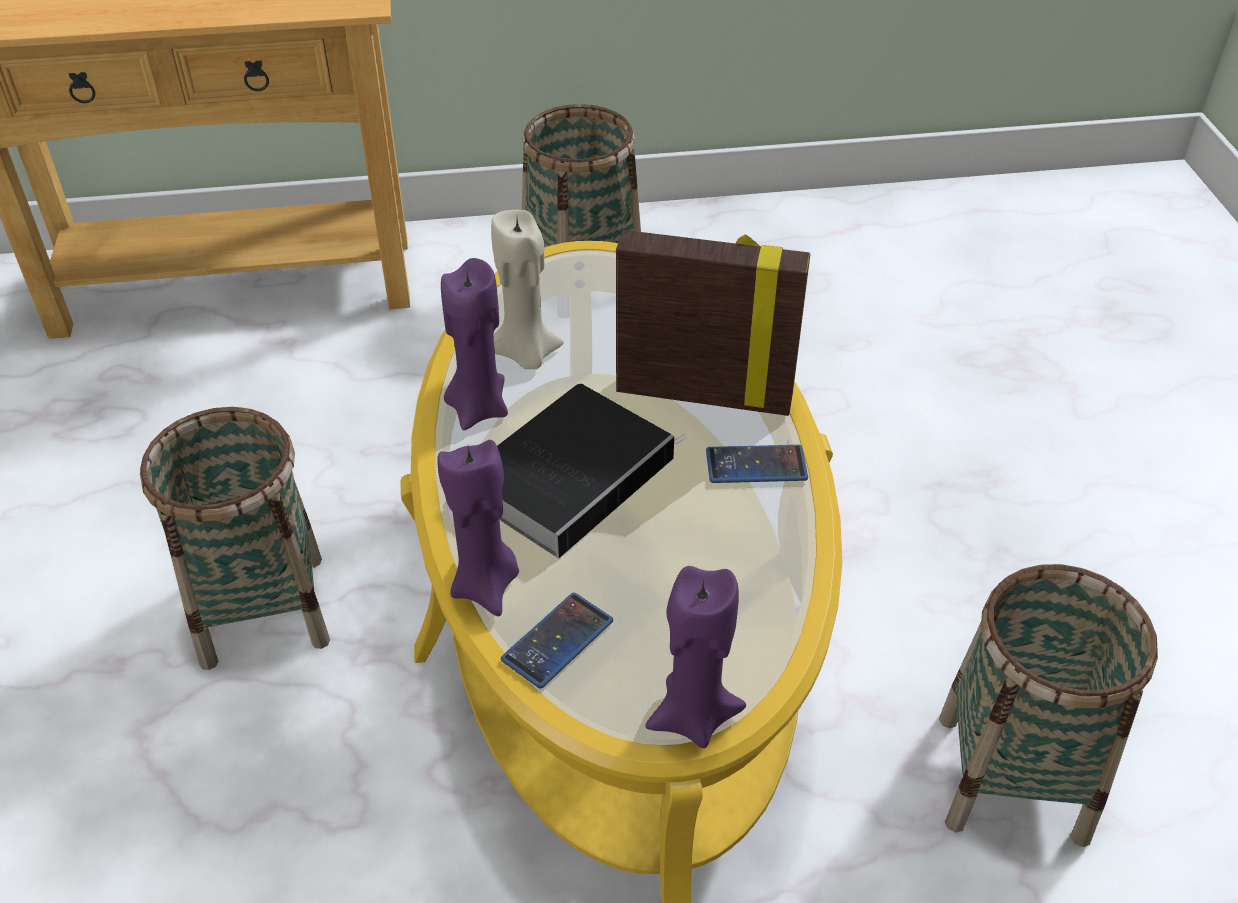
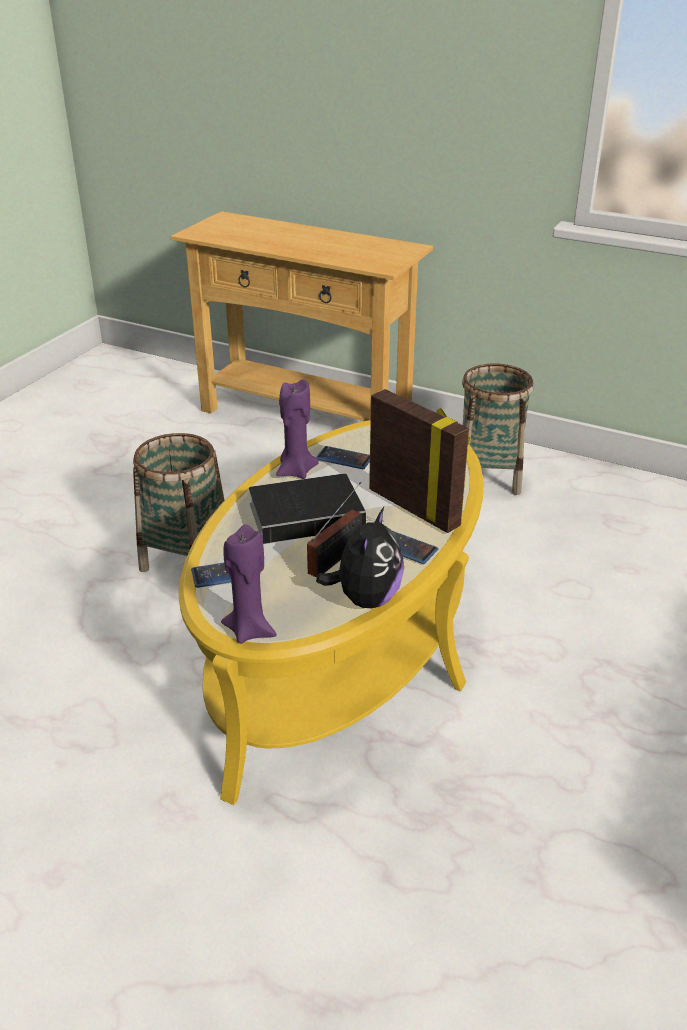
camera: 35 degrees right, 10 degrees down
purple candle [437,440,519,616] -> none
beige candle [491,210,564,369] -> phone [316,446,370,469]
basket [939,564,1158,847] -> none
none -> radio [307,482,362,578]
none -> plush toy [316,507,404,608]

